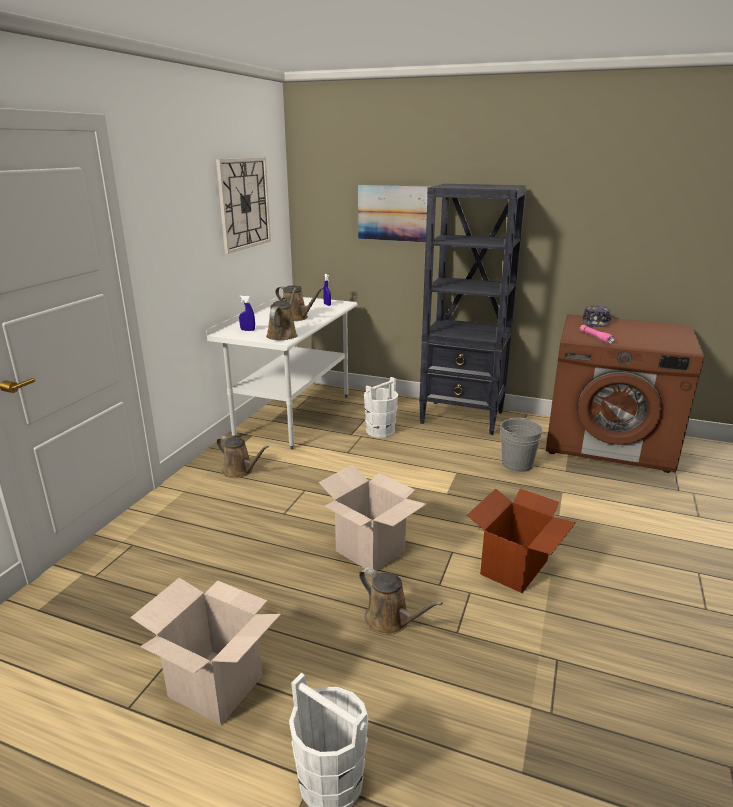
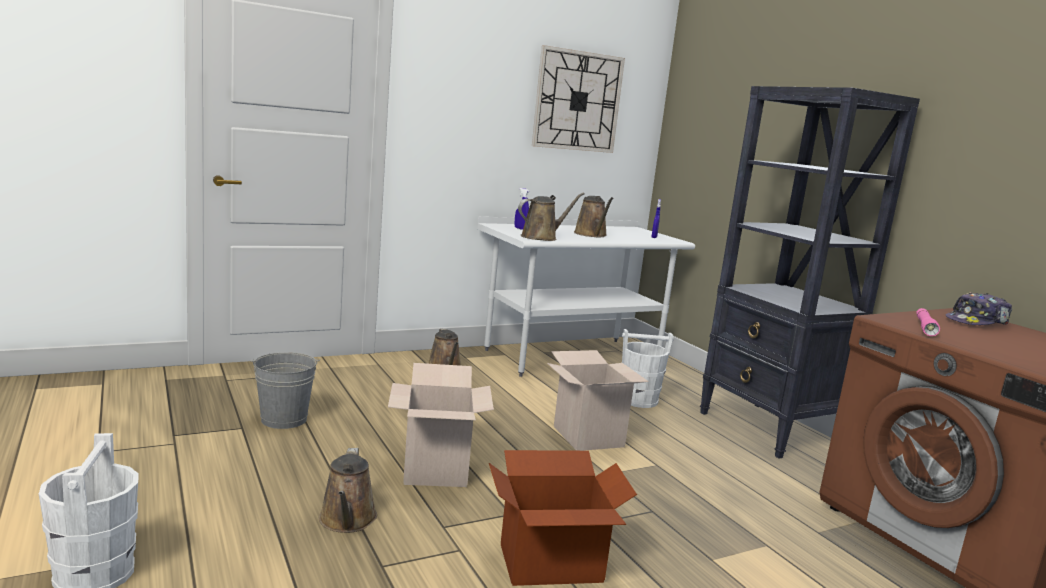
camera: 40 degrees right, 10 degrees down
cardboard box [131,578,281,725] -> cardboard box moved to [547,350,649,451]
picture [358,185,428,242] -> none
grey bucket [501,417,543,472] -> grey bucket moved to [250,352,320,429]

